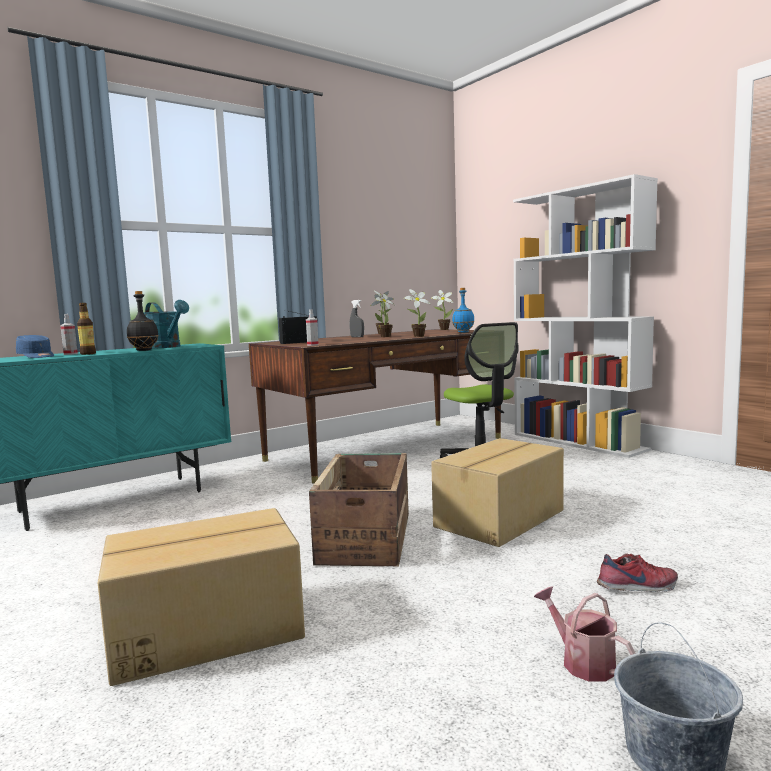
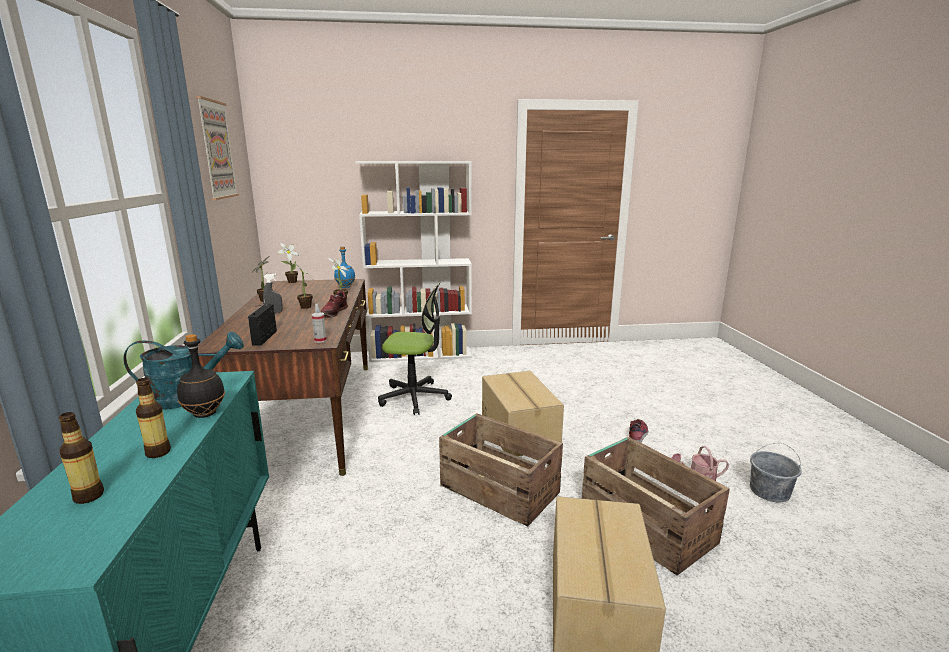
camera: 60 degrees left, 10 degrees up
blue cap [16,335,54,358] -> bottle [59,412,104,504]
spray bottle [60,314,78,355] -> none
none -> picture [196,96,239,200]
none -> shoe [321,290,348,318]
none -> crate [582,437,730,576]

